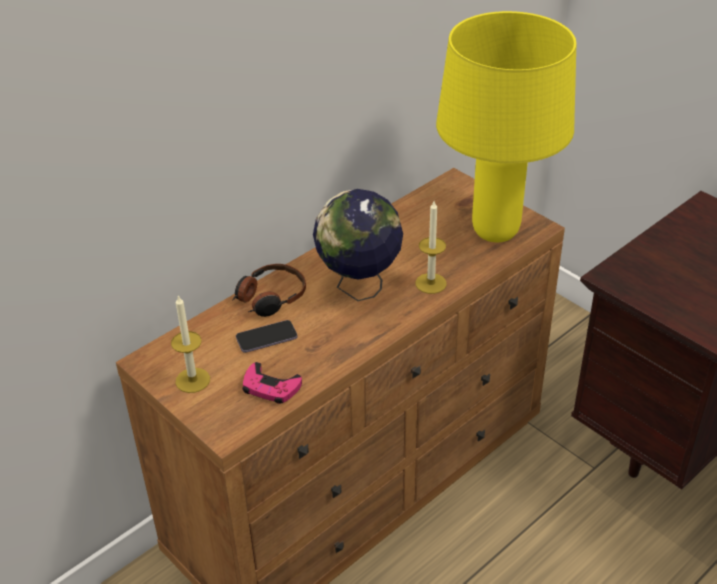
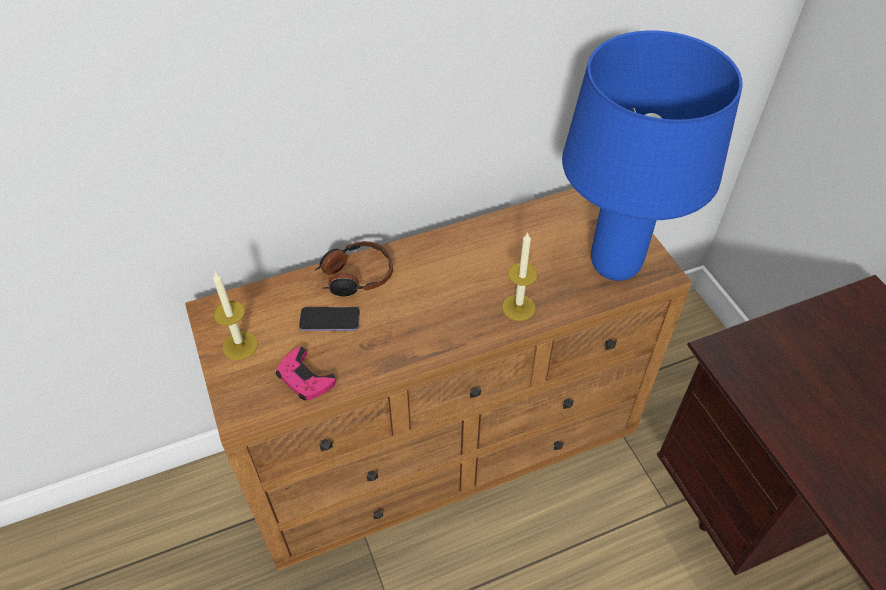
camera: 20 degrees right, 10 degrees up
globe [313,189,403,301] -> none
yellow table lamp [436,11,576,242] -> blue table lamp [562,31,743,281]

